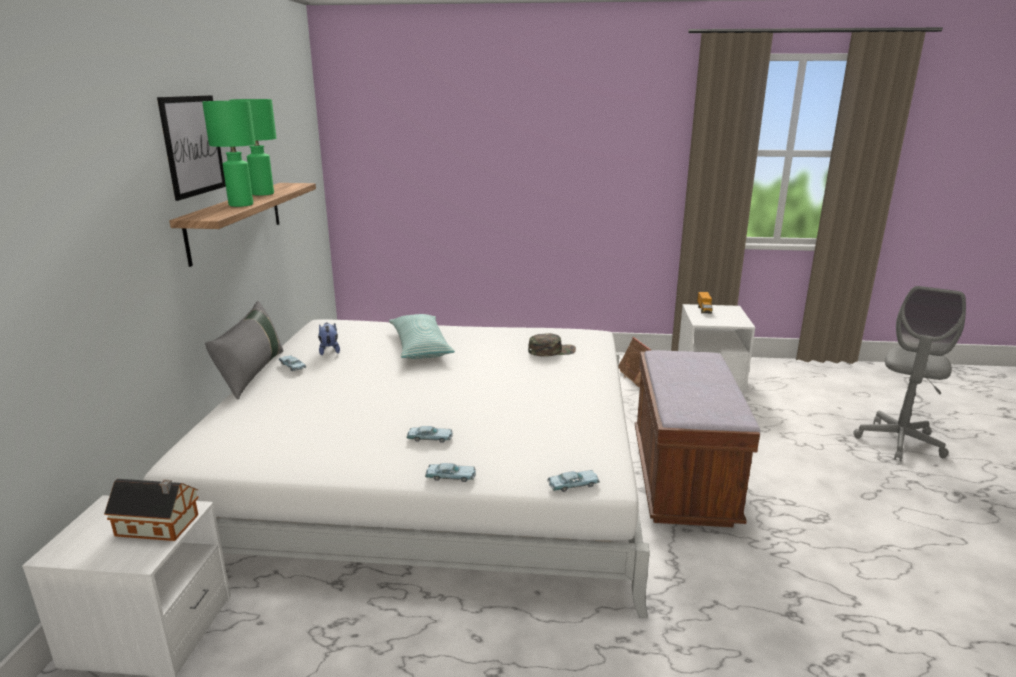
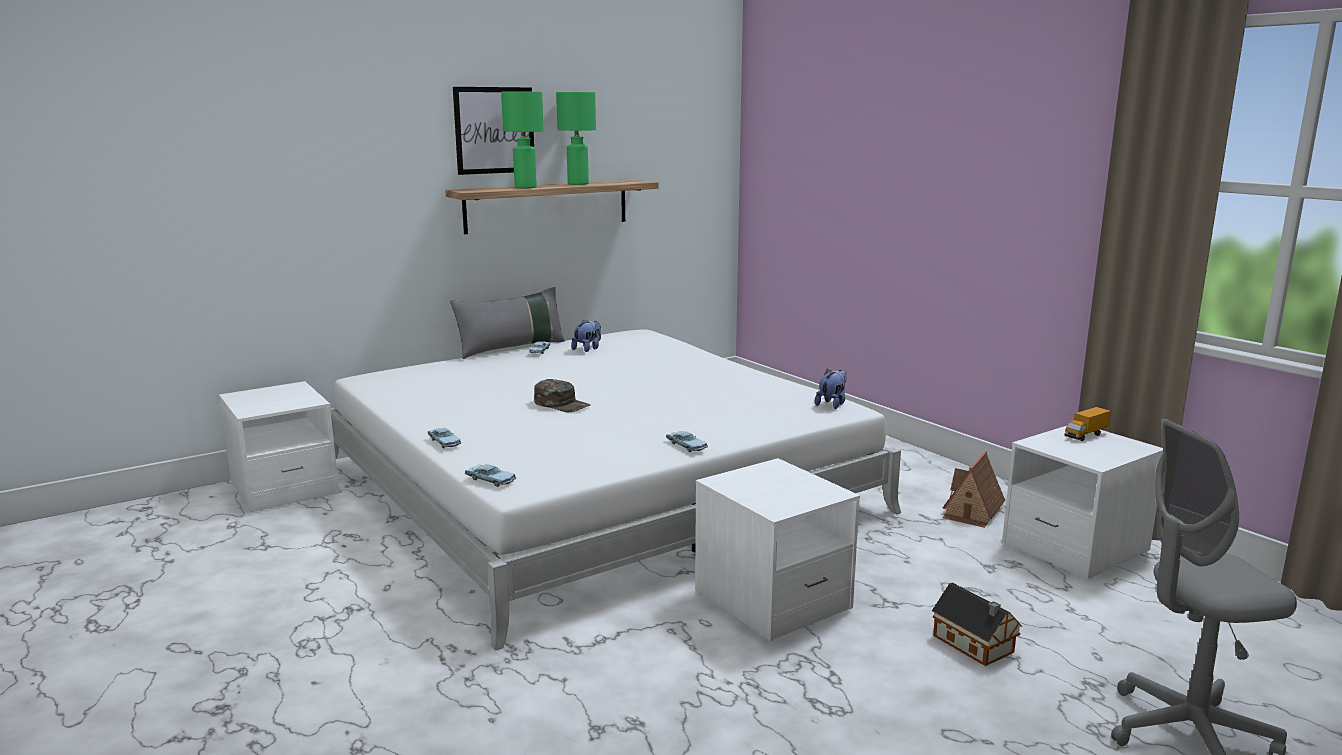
camera: 50 degrees right, 5 degrees down
toy house [104,479,199,541] -> toy house moved to [932,583,1022,666]
pillow [389,314,455,359] -> none
blue toy car [406,426,453,443] -> blue toy car moved to [666,431,708,452]
green cap [528,333,576,357] -> green cap moved to [534,379,591,412]
brown bench [635,350,760,527] -> white nightstand [695,458,860,641]
none -> plush toy [815,369,847,409]

